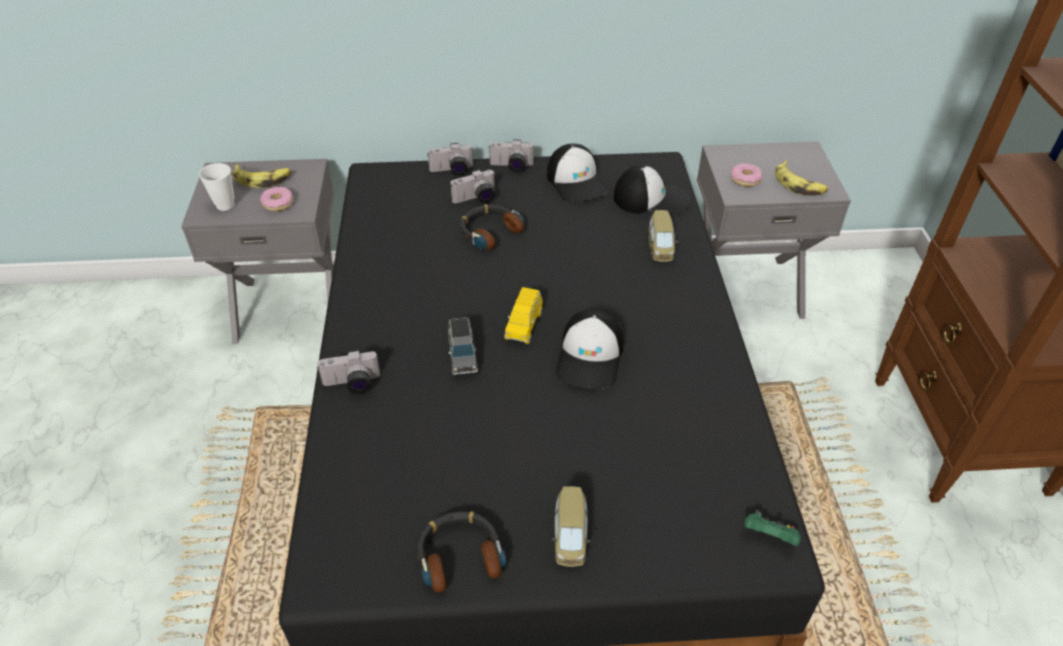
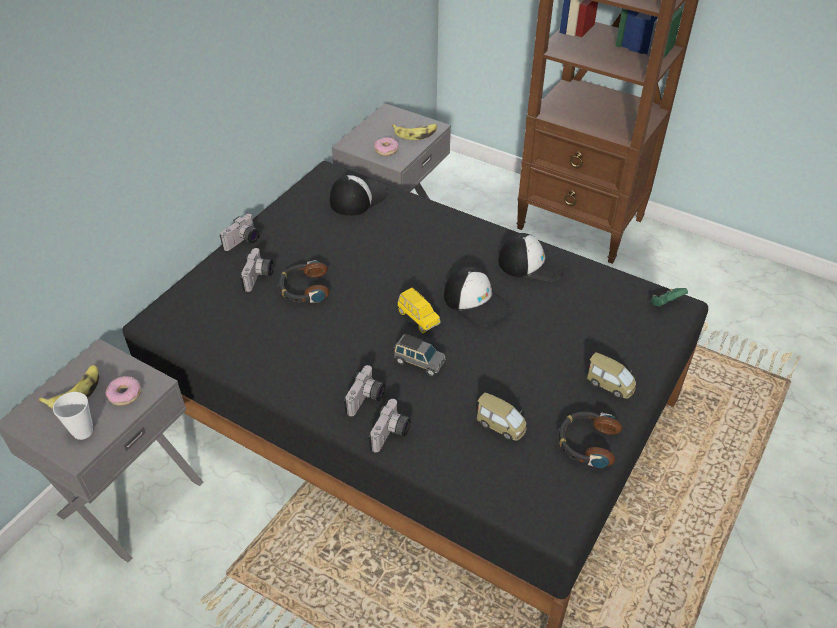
camera: 55 degrees left, 0 degrees up
camera [427,143,473,176] -> camera moved to [343,365,385,416]
cap [547,143,608,202] -> cap moved to [498,233,566,282]
toy car [648,210,679,262] -> toy car moved to [477,392,527,441]

